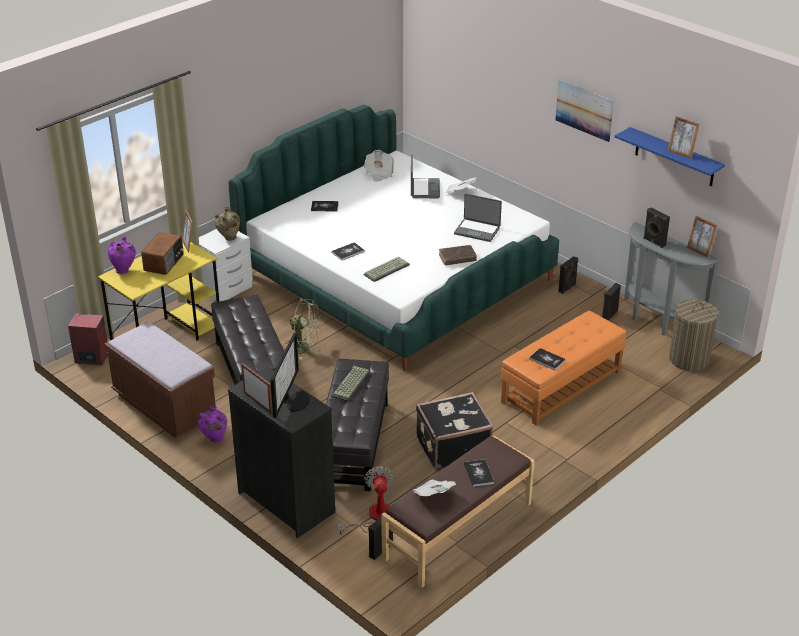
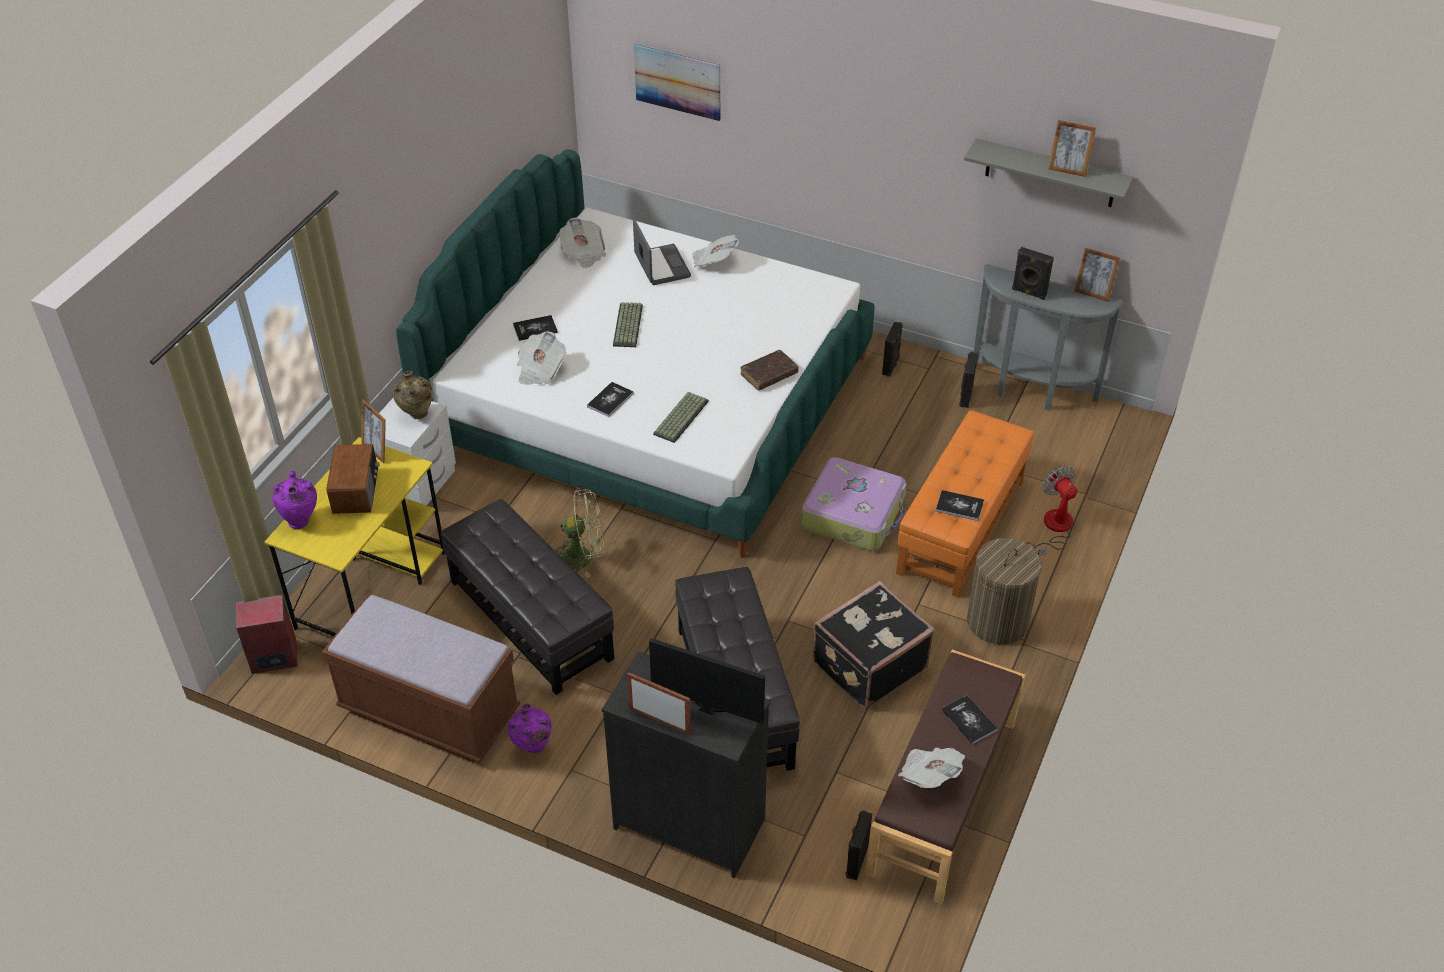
camera: 20 degrees left, 10 degrees up
monitor [270,333,310,418] -> monitor turned 60 degrees counterclockwise [649,638,765,724]
keyboard [332,366,370,401] -> keyboard moved to [613,302,643,347]
fan [337,466,394,535] -> fan moved to [1034,466,1077,556]
laptop [454,194,502,242] -> none
picture [555,80,614,142] -> picture moved to [634,44,720,121]
blue shelf [615,127,725,186] -> grey shelf [964,138,1133,207]
laundry basket [669,299,719,371] -> laundry basket moved to [967,538,1042,645]
none -> newspaper [517,331,566,385]
none -> suitcase [801,457,906,551]

